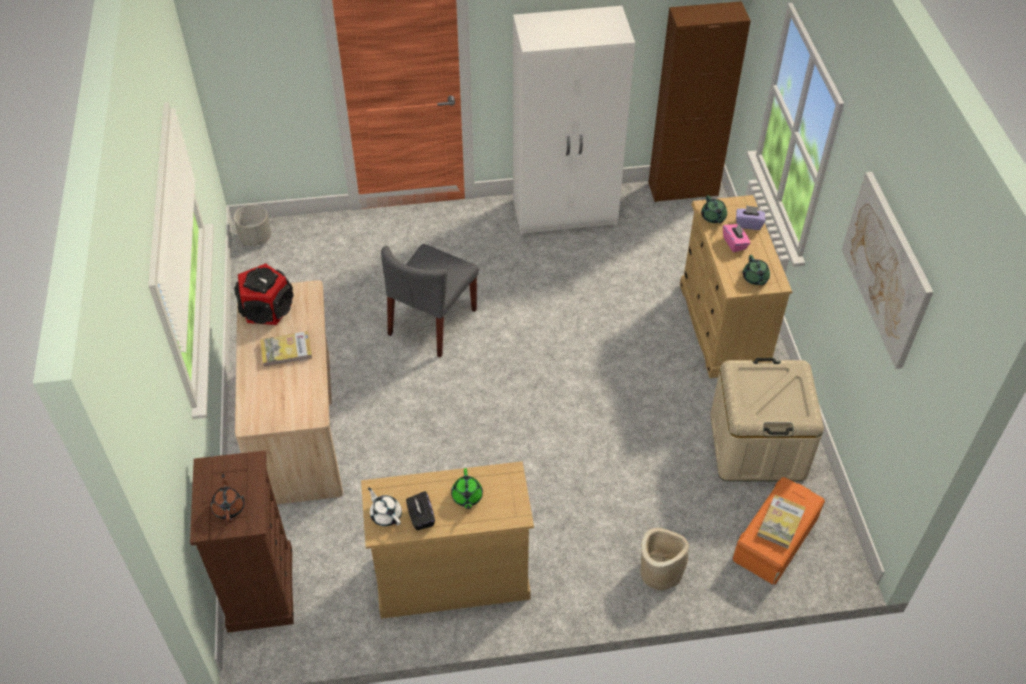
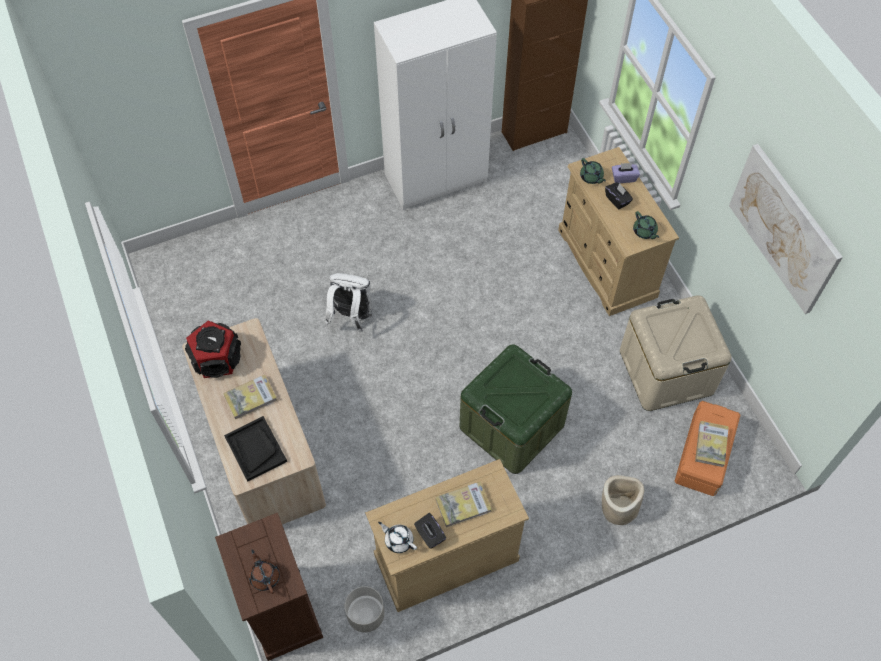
camera: 15 degrees left, 10 degrees up
grey planter [234,204,271,246] -> grey planter moved to [345,586,385,633]
grey chair [381,244,479,357] -> white backpack [325,273,372,333]
green teapot [451,468,483,509] -> book [435,482,492,528]
pink tissue box [723,223,750,252] -> black tissue box [605,182,633,209]
none -> black tray [224,416,287,482]
none -> green storage box [460,345,572,474]

